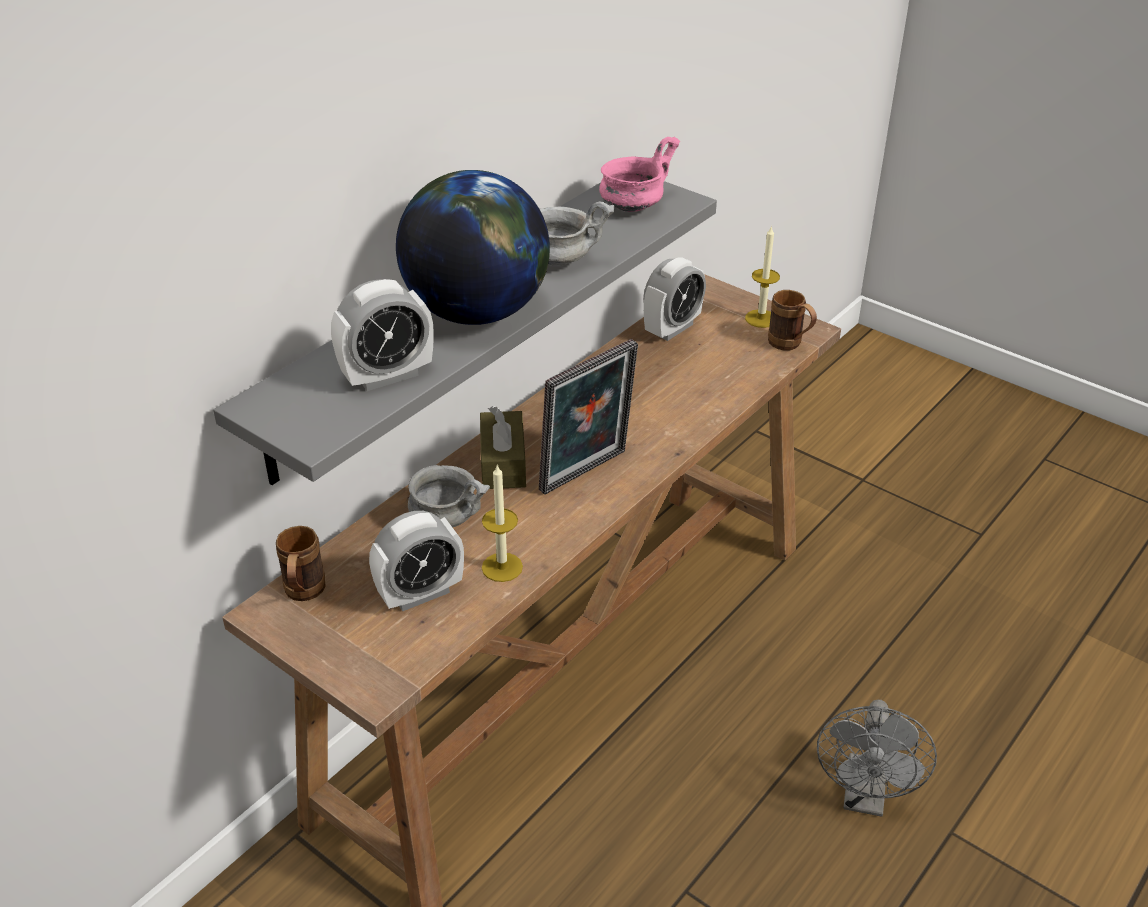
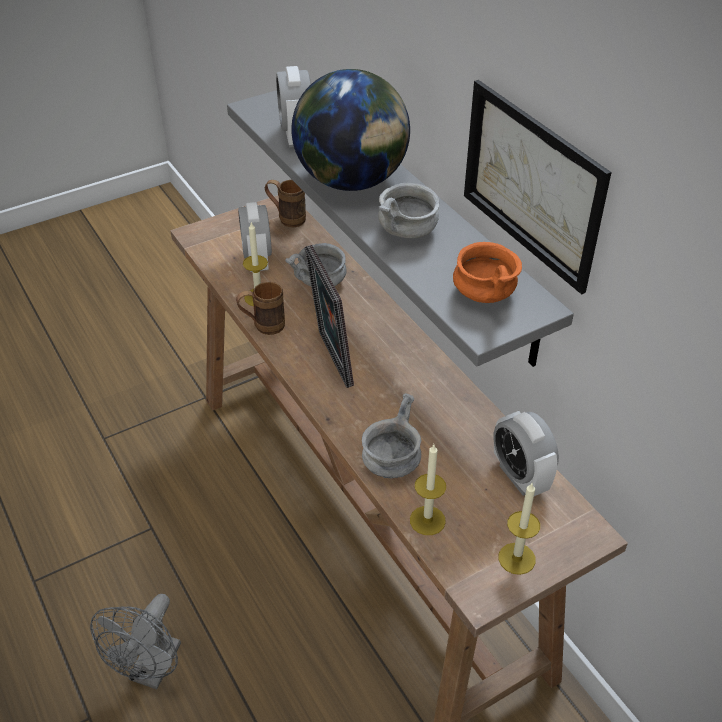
camera: 110 degrees right, 5 degrees up
brown tissue box [480,406,526,489] -> none
pink bowl [599,137,680,212] -> orange bowl [453,242,522,303]
brown mug [768,290,817,351] -> brown mug moved to [236,282,285,335]
grey fan [817,700,937,817] -> grey fan turned 105 degrees counterclockwise [90,594,181,689]
none -> grey bowl [362,393,421,479]
none -> candle [410,444,446,535]
none -> picture [464,80,612,295]

